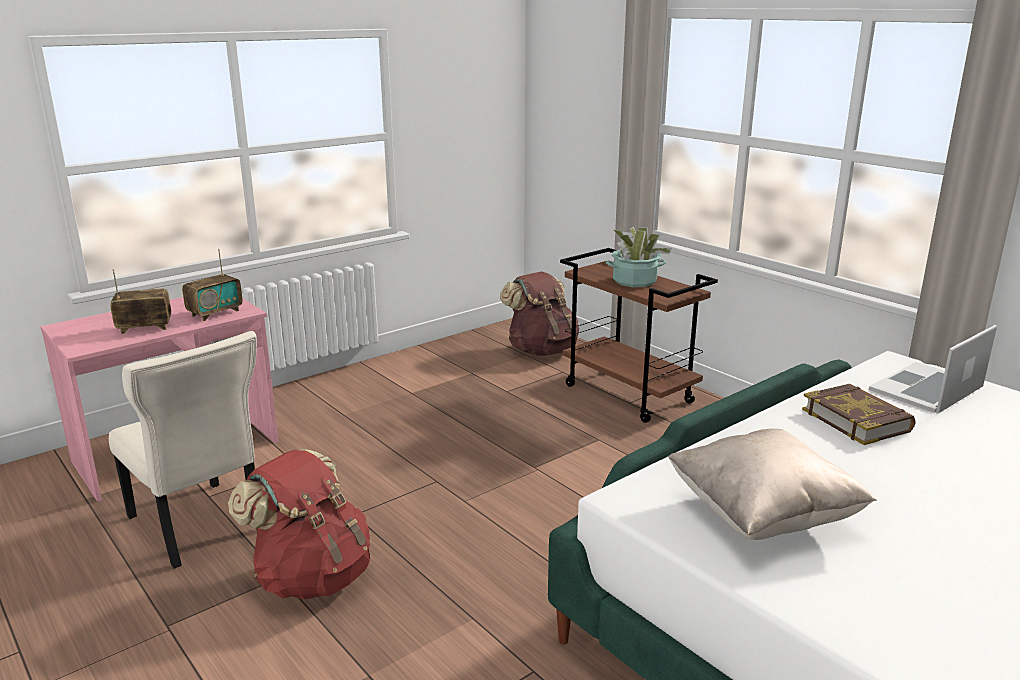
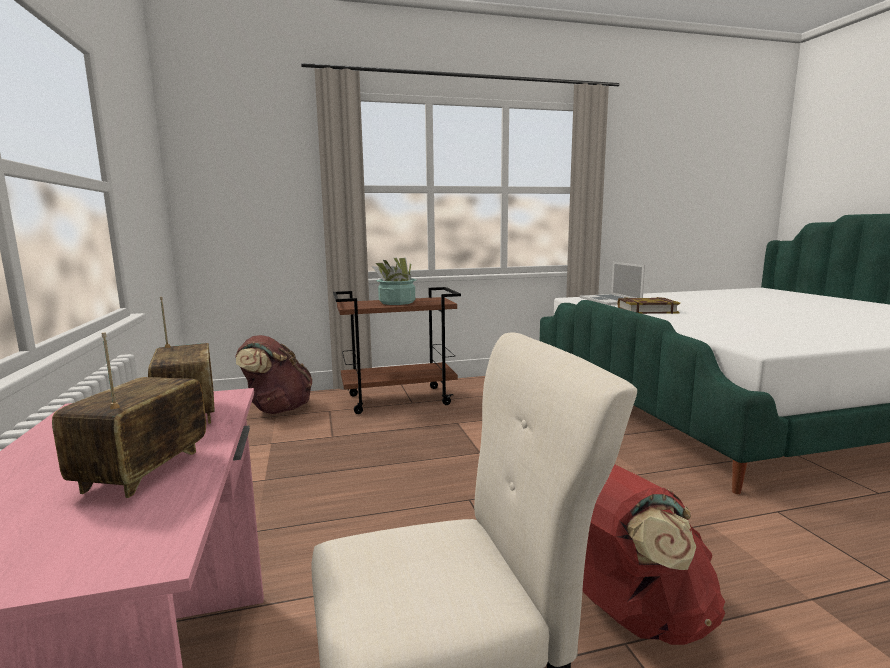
camera: 65 degrees left, 10 degrees down
beige pillow [667,429,877,540] -> none

